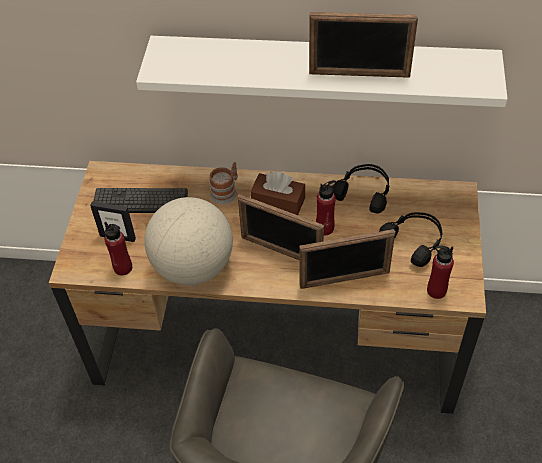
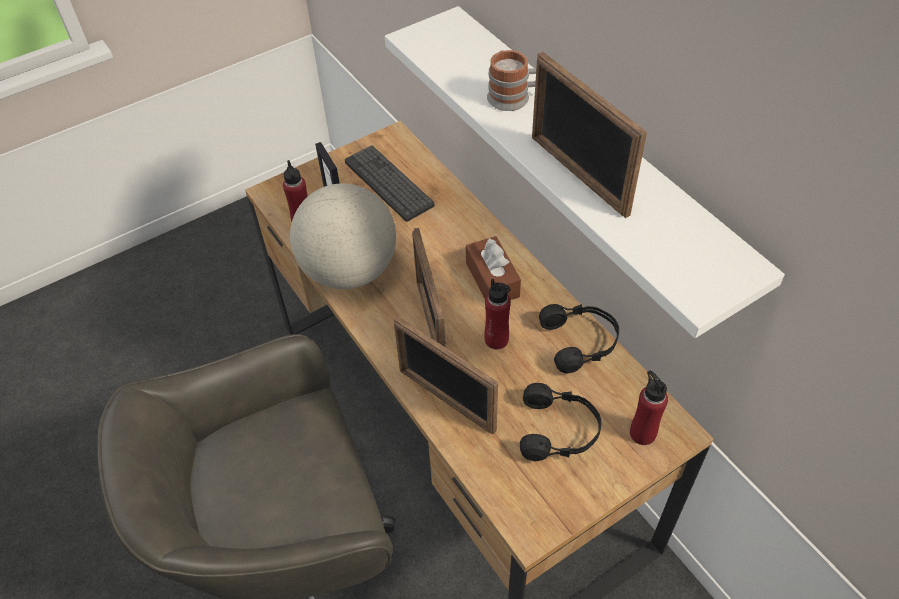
camera: 50 degrees right, 0 degrees up
mug [209,162,238,204] -> mug moved to [487,50,536,111]
red bottle [427,245,454,299] -> red bottle moved to [630,371,668,445]

